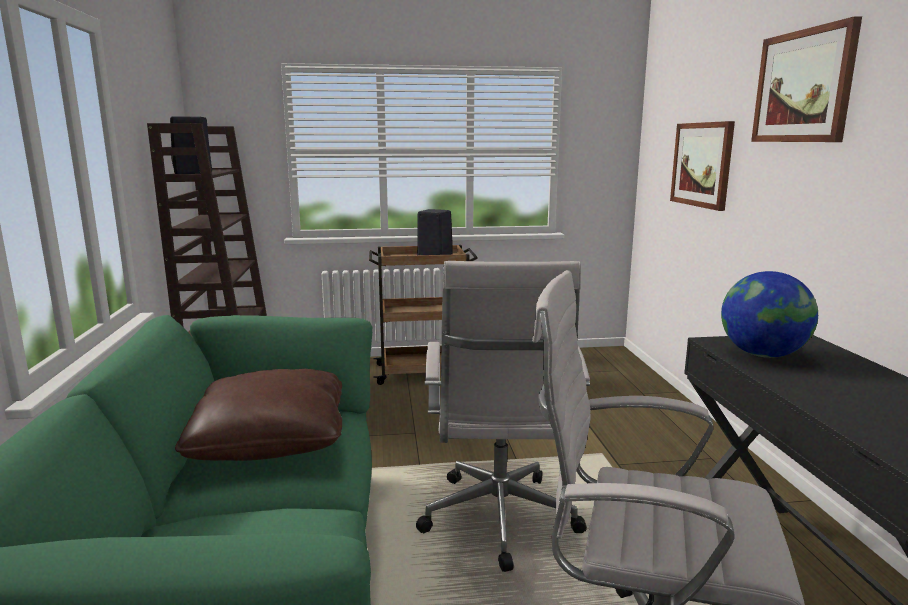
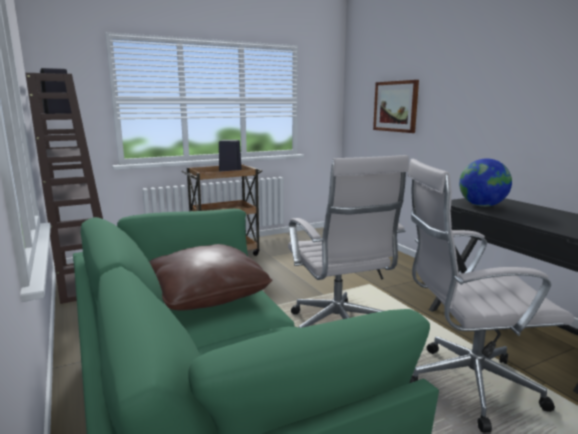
camera: 20 degrees left, 0 degrees up
picture [751,16,862,142] -> none

